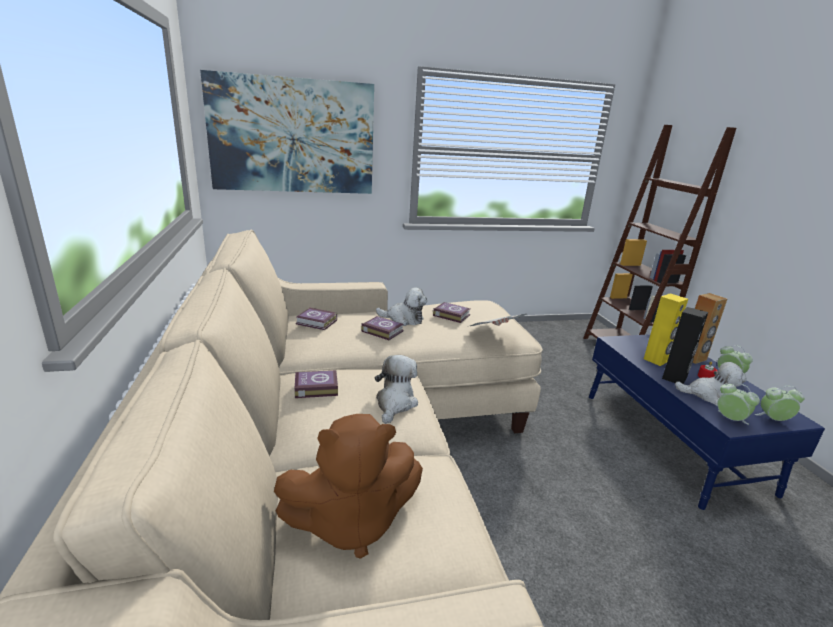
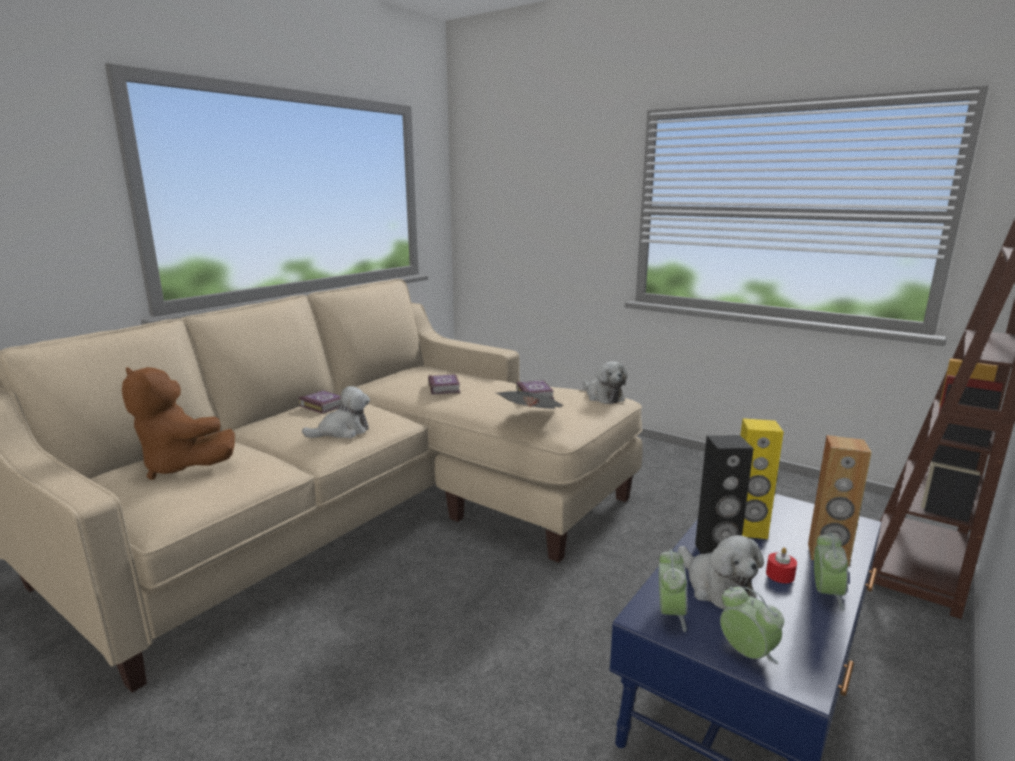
camera: 50 degrees right, 5 degrees down
picture [200,70,374,194] -> none
book [296,307,337,330] -> none
plush toy [376,287,427,326] -> plush toy moved to [583,361,627,404]

